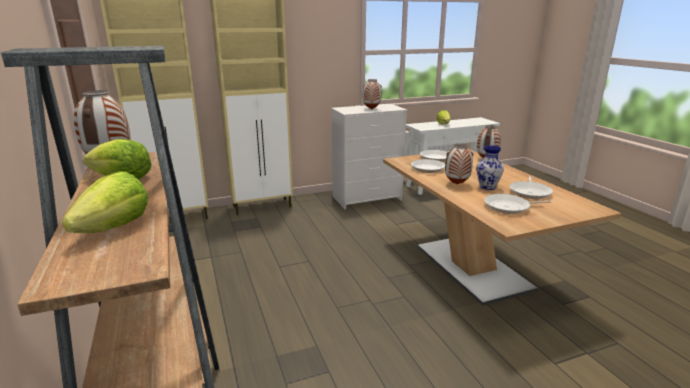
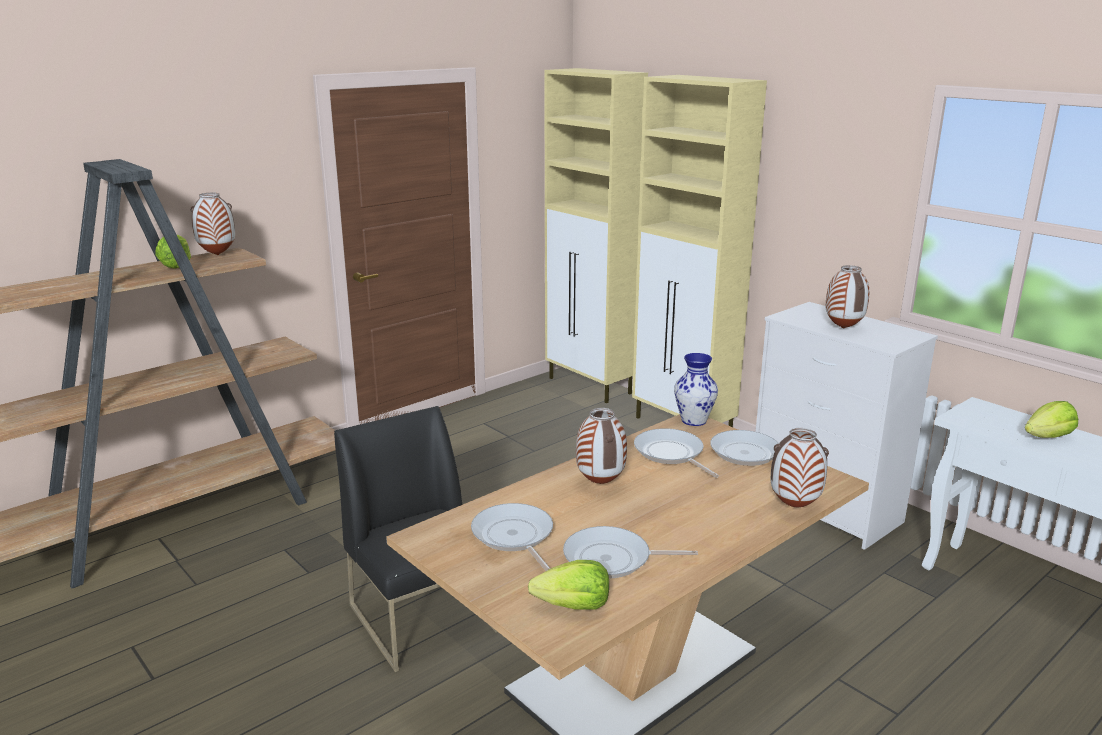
camera: 70 degrees right, 0 degrees up
lettuce [62,171,148,233] -> lettuce moved to [528,560,609,610]
vase [476,145,504,190] -> vase moved to [674,353,718,426]
none -> black chair [334,406,497,672]

